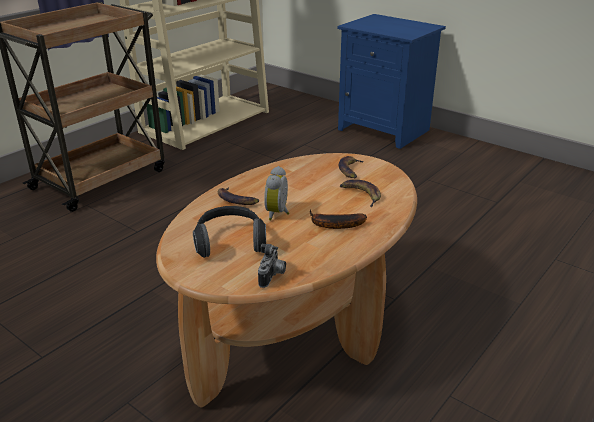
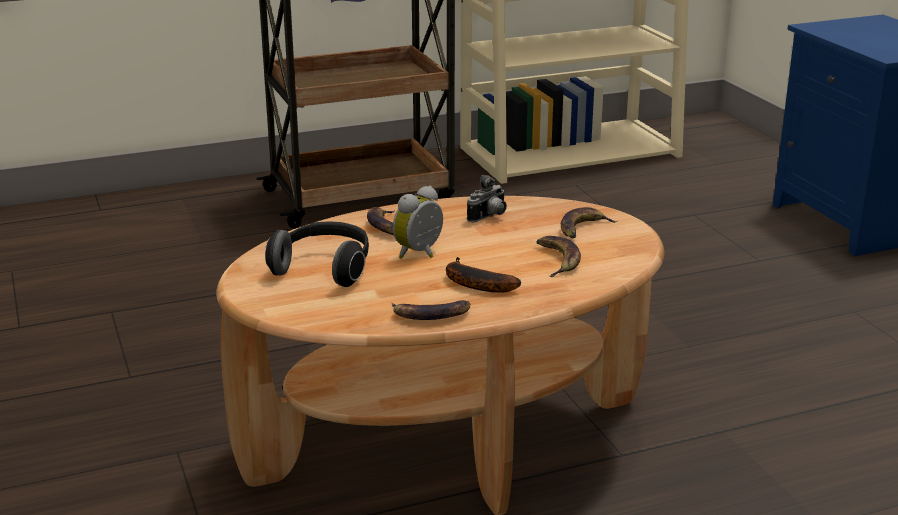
camera: 30 degrees right, 5 degrees down
camera [258,244,286,288] -> camera moved to [467,175,507,222]
none -> banana [392,300,470,320]

